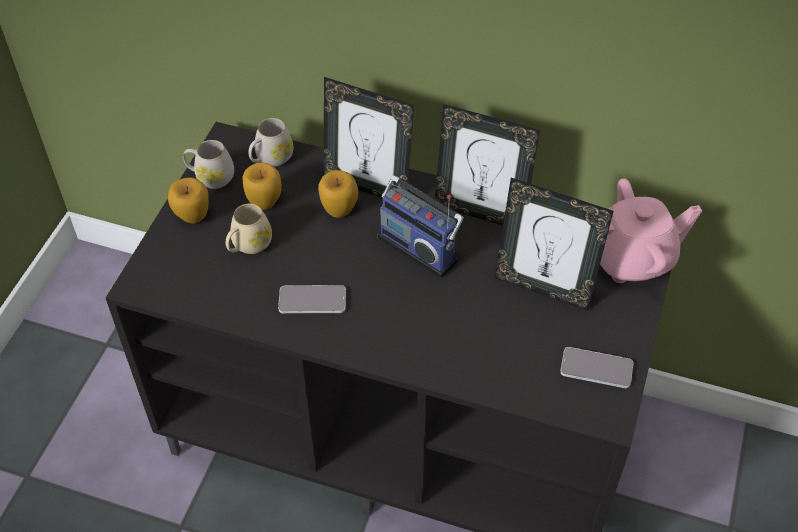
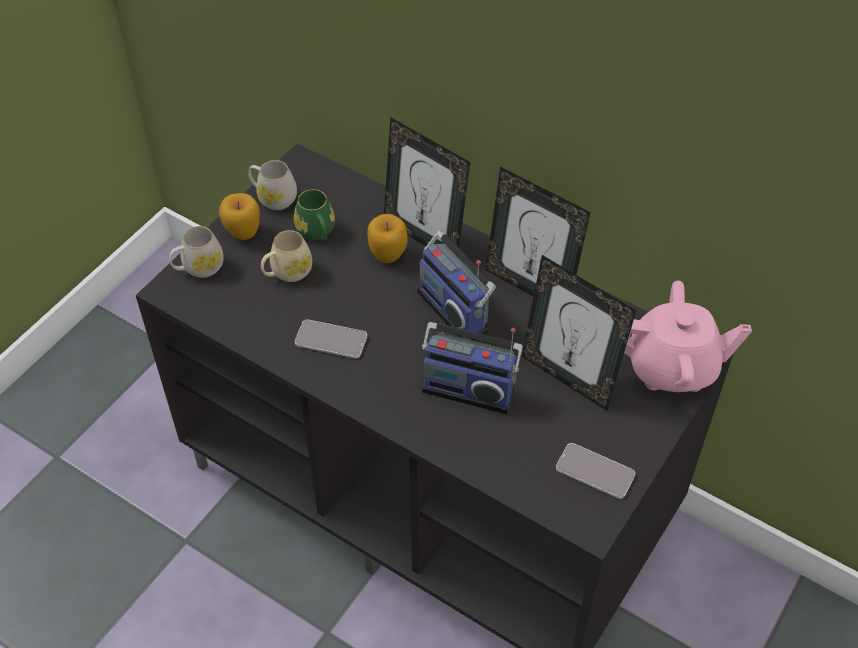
camera: 15 degrees right, 0 degrees up
apple [243,162,282,210] -> green mug [294,189,335,241]
white mug [249,118,293,166] -> white mug moved to [169,226,224,278]
none -> radio [422,322,523,414]

